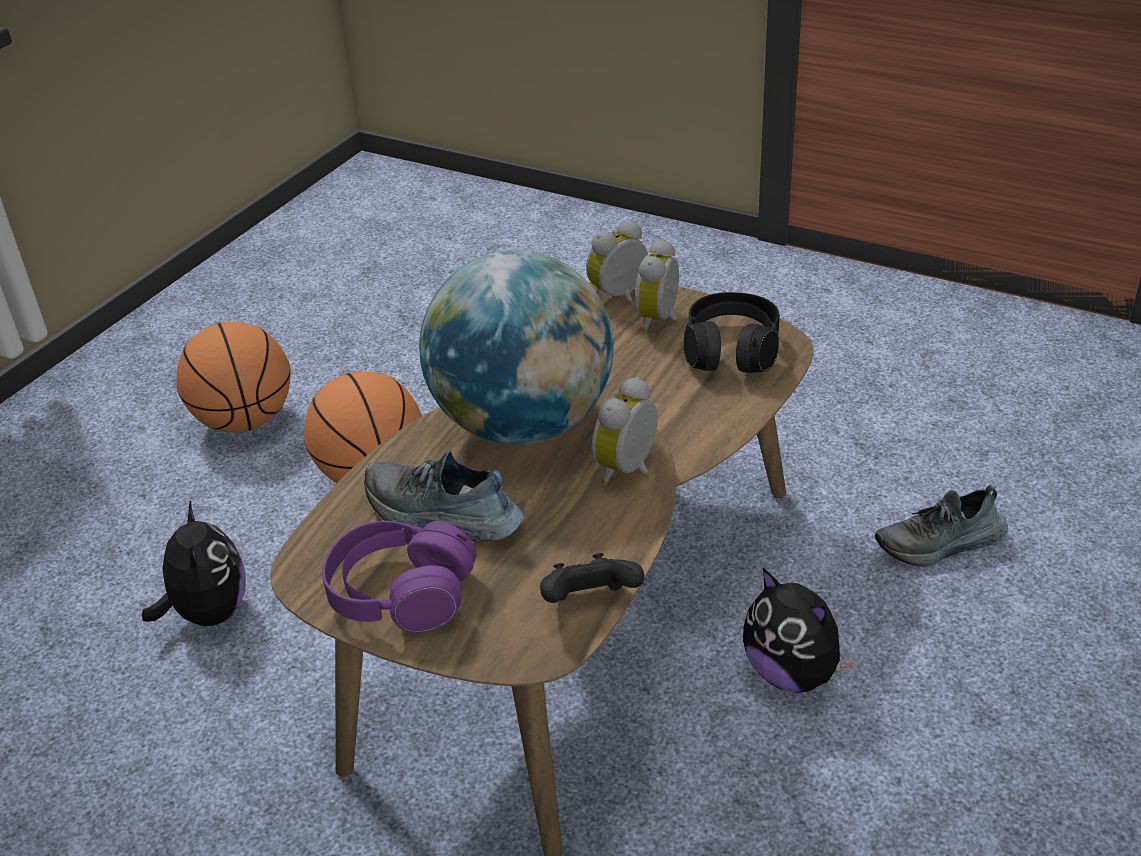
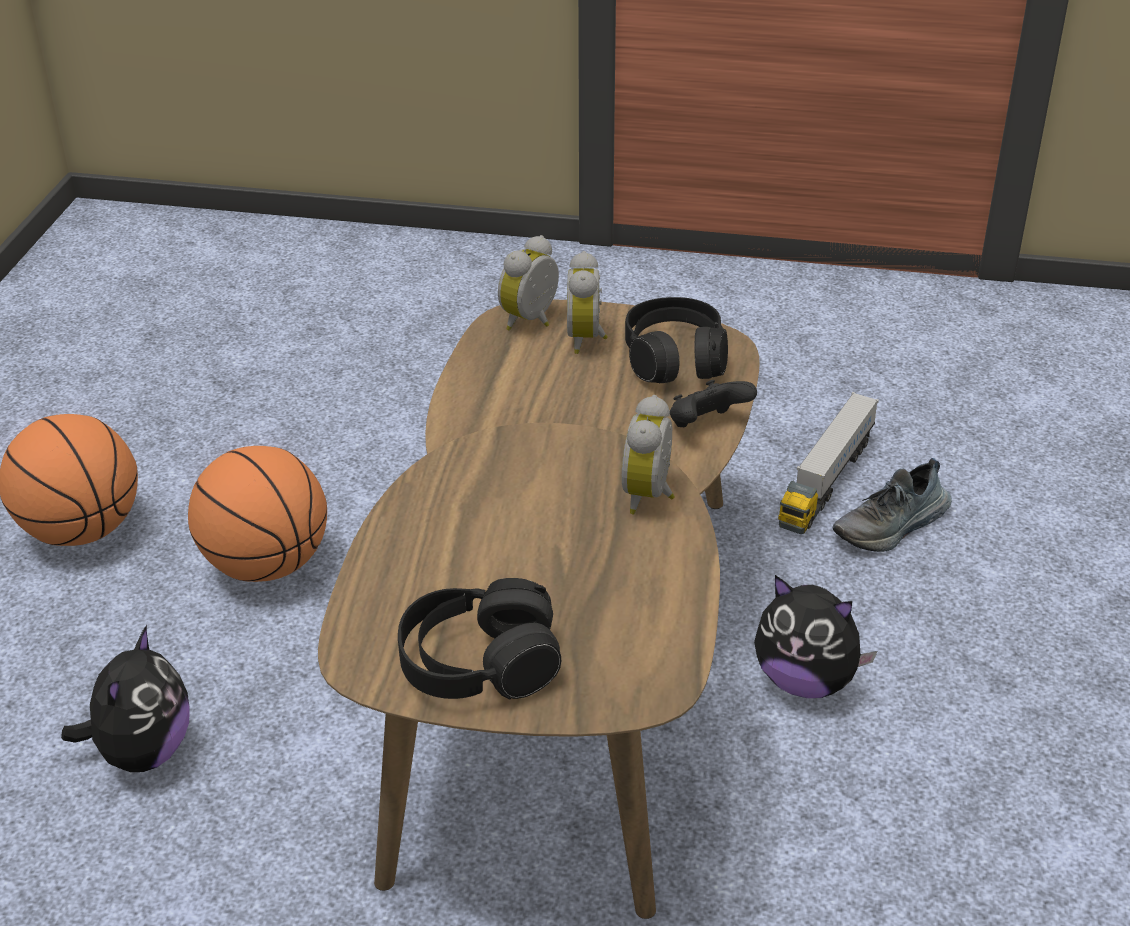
camera: 20 degrees left, 0 degrees up
plush toy [142,501,246,626] -> plush toy turned 45 degrees clockwise [61,625,190,772]
purple headphones [322,521,477,633] -> black headphones [398,578,561,699]
shoe [364,451,524,543] -> none
globe [419,250,614,445] -> none
black game controller [540,553,644,603] -> black game controller moved to [670,380,757,427]
none -> toy truck [778,392,879,534]

